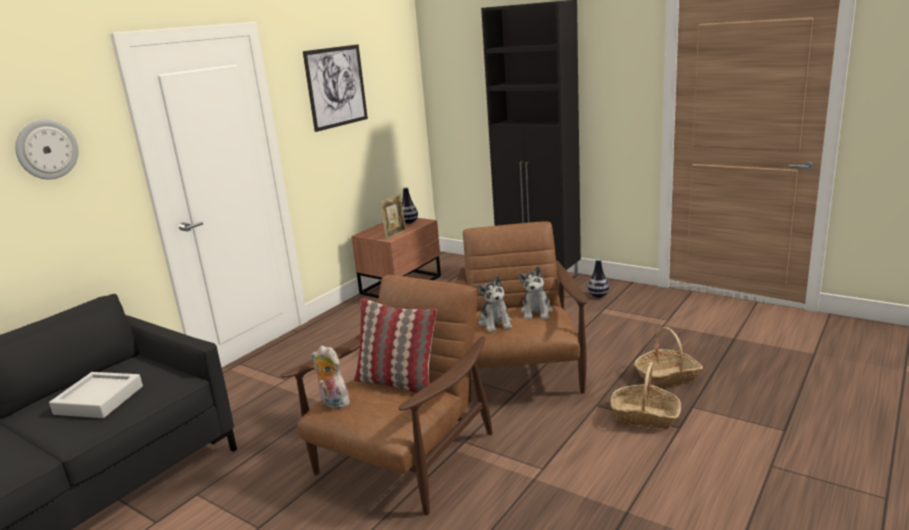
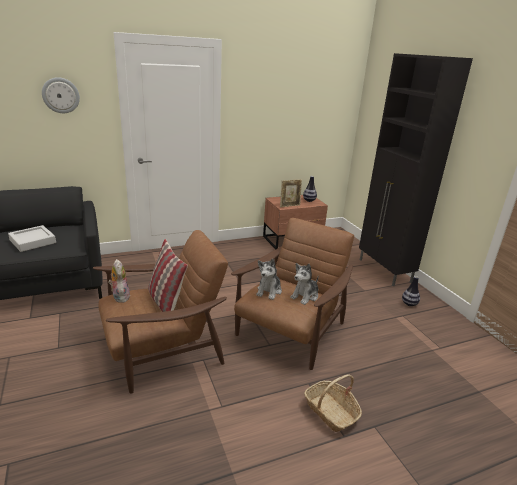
camera: 30 degrees right, 5 degrees up
picture [303,44,368,132] -> none
basket [634,327,703,388] -> none

